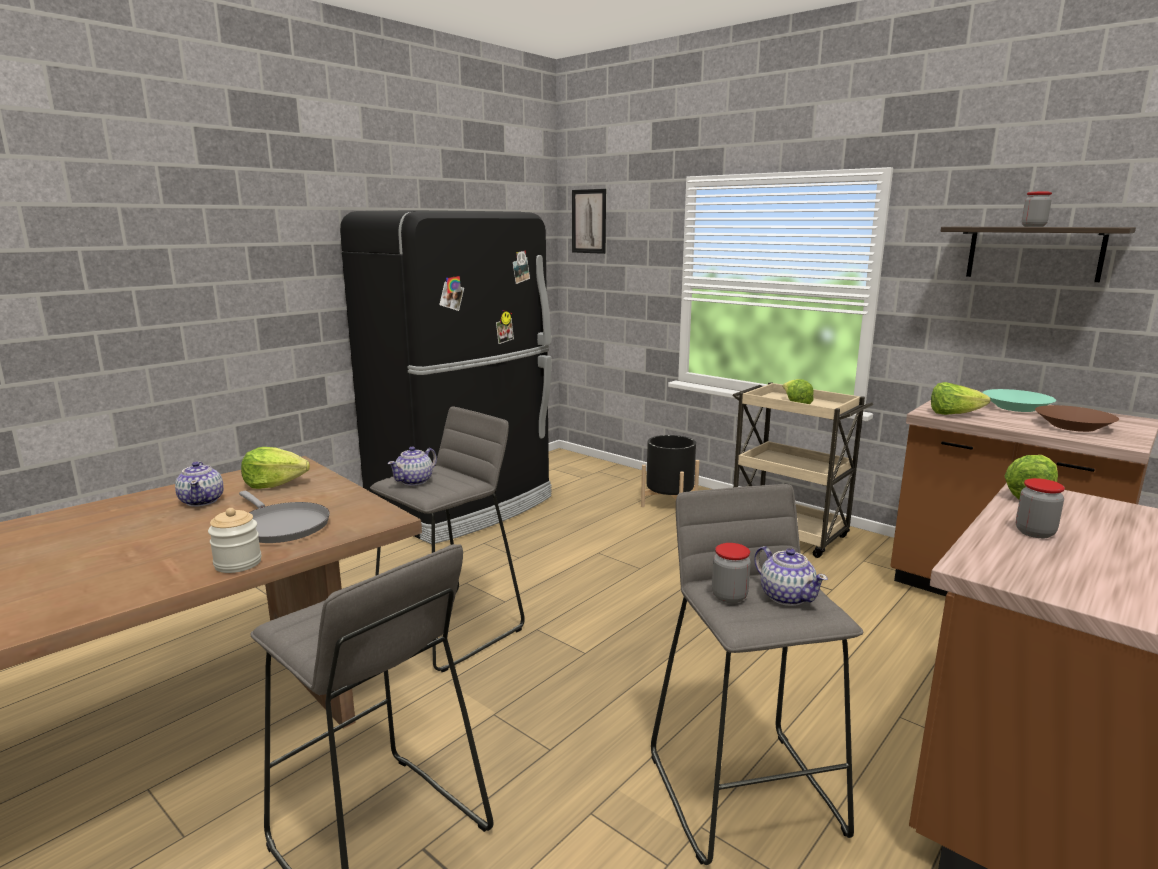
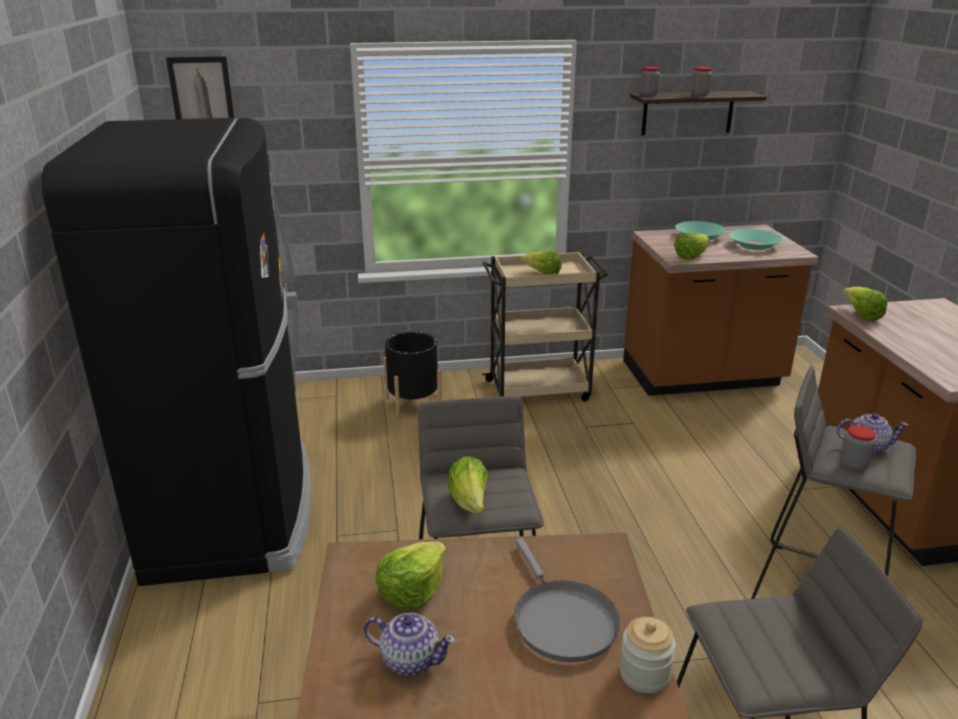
camera: 50 degrees left, 10 degrees up
grey frying pan [239,491,329,543] -> grey frying pan turned 75 degrees clockwise [514,538,620,662]
teapot [388,446,437,486] -> lettuce [448,456,488,514]
jar [1016,478,1065,538] -> jar moved to [640,67,660,96]
brown bowl [1035,405,1119,432] -> turquoise bowl [729,229,783,250]

